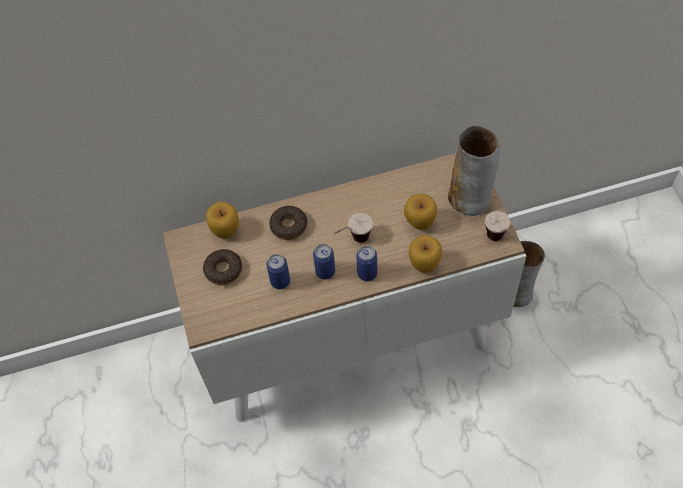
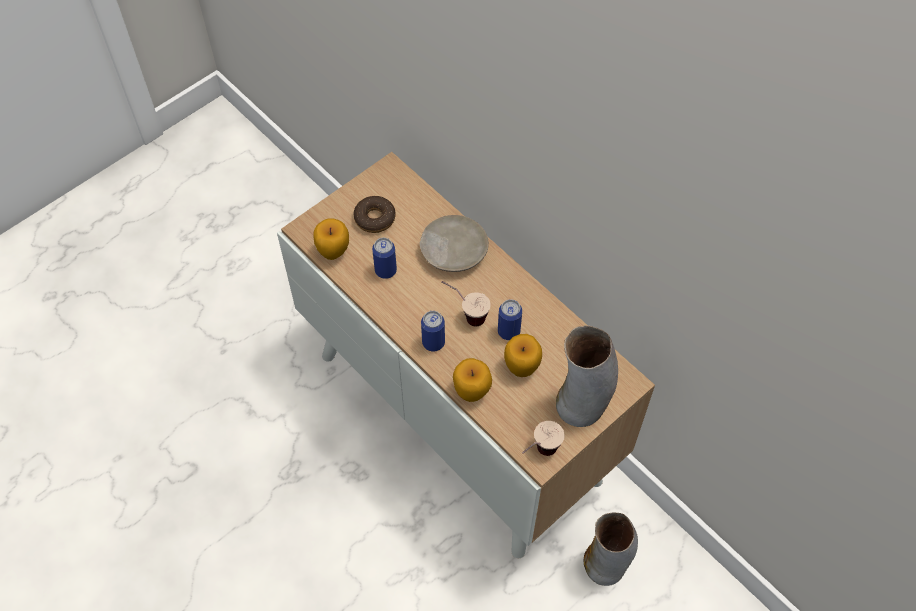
camera: 60 degrees right, 0 degrees up
apple [206,202,239,239] -> apple moved to [313,218,349,260]
donut [269,206,307,240] -> beige plate [420,215,489,272]
can [313,244,335,279] -> can moved to [498,299,522,340]

